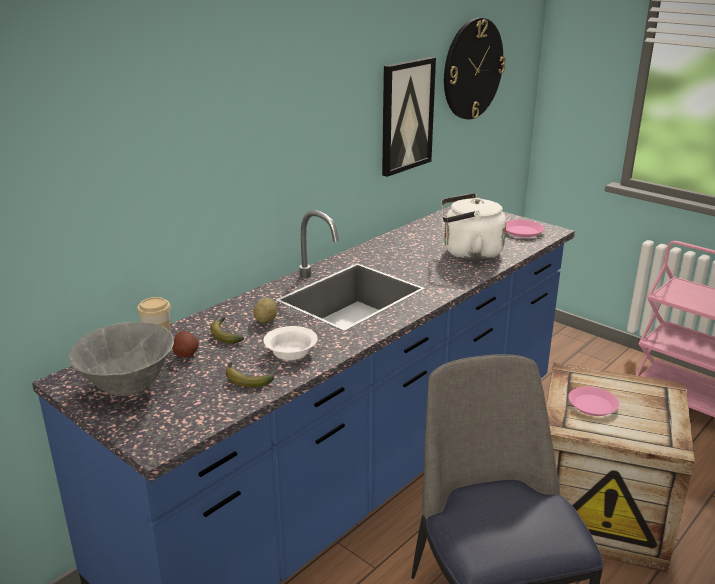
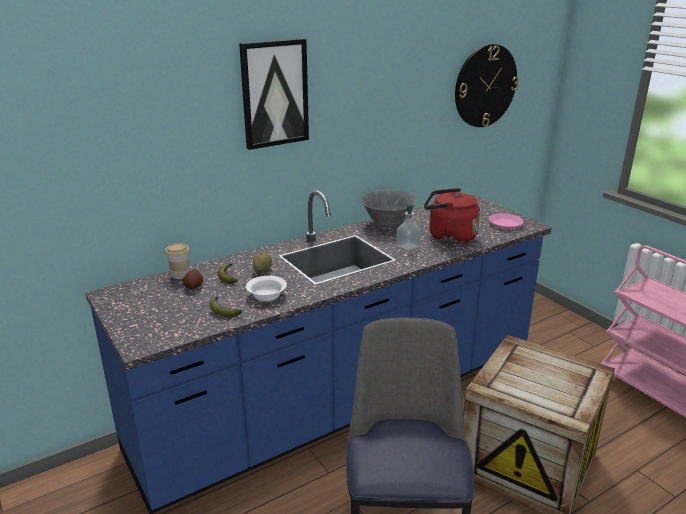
camera: 15 degrees right, 0 degrees up
grey bowl [69,322,174,396] -> grey bowl moved to [361,190,417,227]
picture [382,57,436,177] -> picture moved to [239,38,309,150]
white kettle [441,193,506,261] -> red kettle [424,188,480,244]
pink plate [569,387,619,416] -> none
none -> soap dispenser [397,204,421,250]

